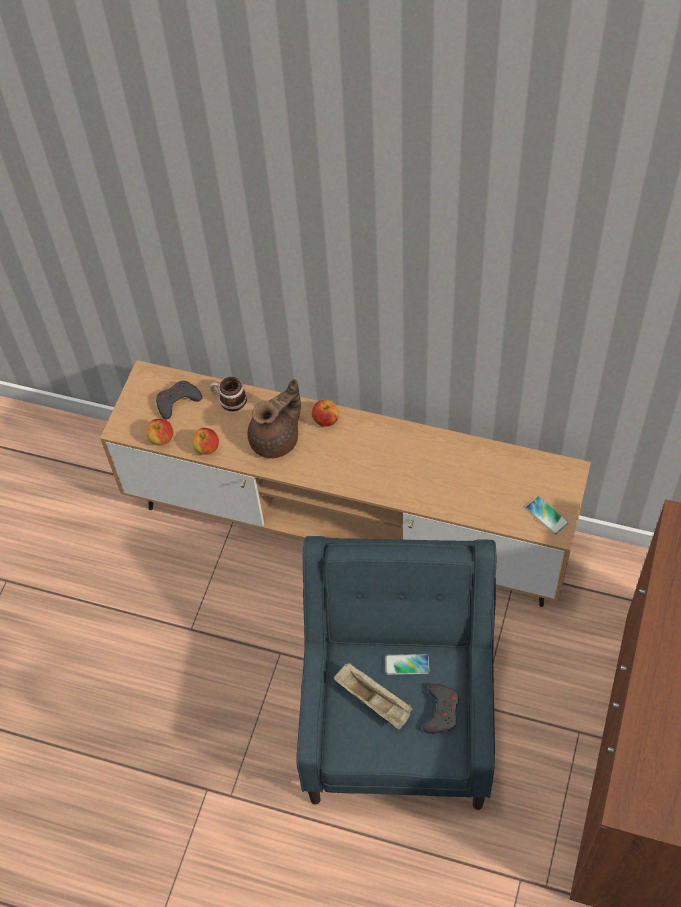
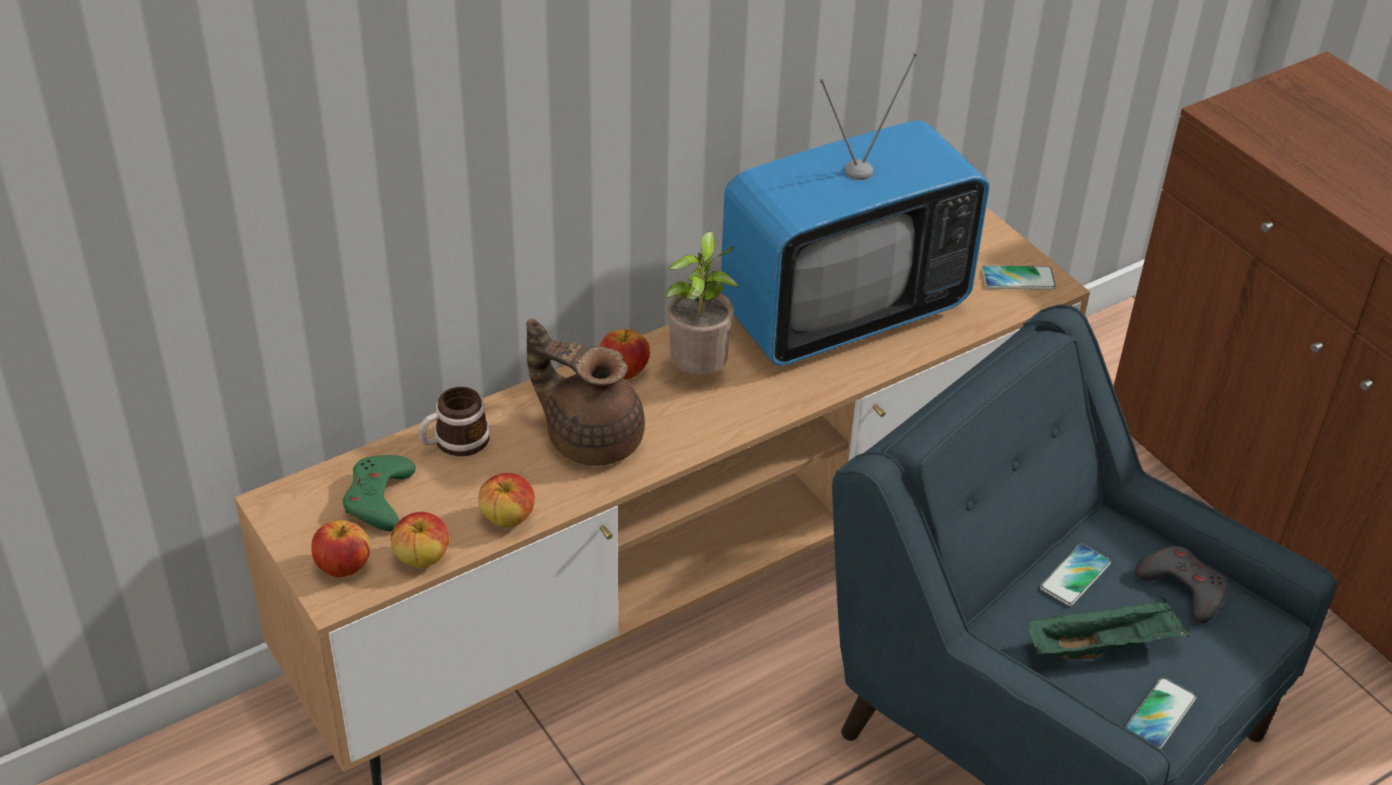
camera: 55 degrees left, 15 degrees down
grey game controller [156,381,202,420] -> green game controller [343,455,416,531]
brown teapot [248,379,301,458] -> brown teapot turned 60 degrees counterclockwise [526,318,645,466]
beige tray [334,663,412,729] -> green tray [1027,597,1189,659]
none -> apple [311,520,370,578]
none -> potted plant [666,231,739,375]
none -> television [721,53,990,366]
none -> phone [1125,677,1196,749]

